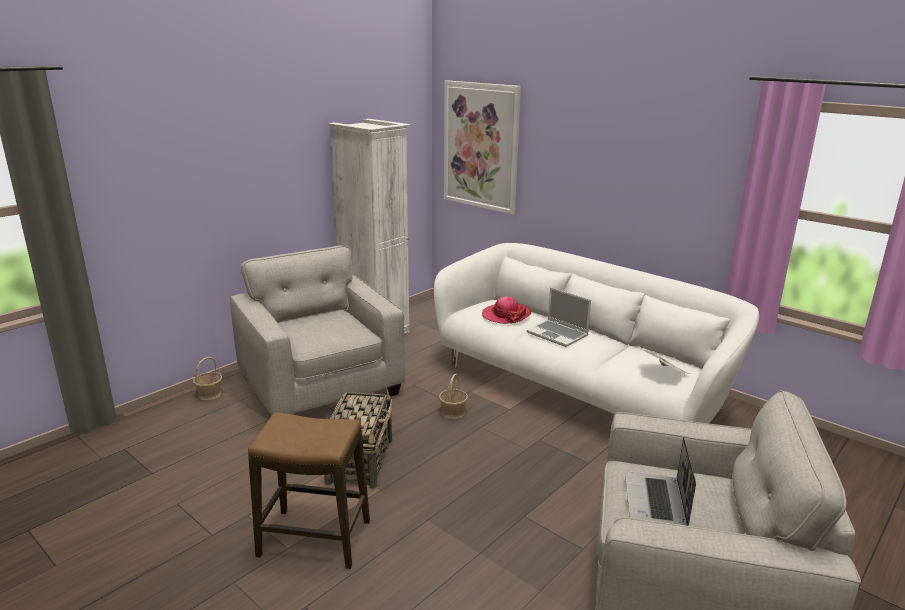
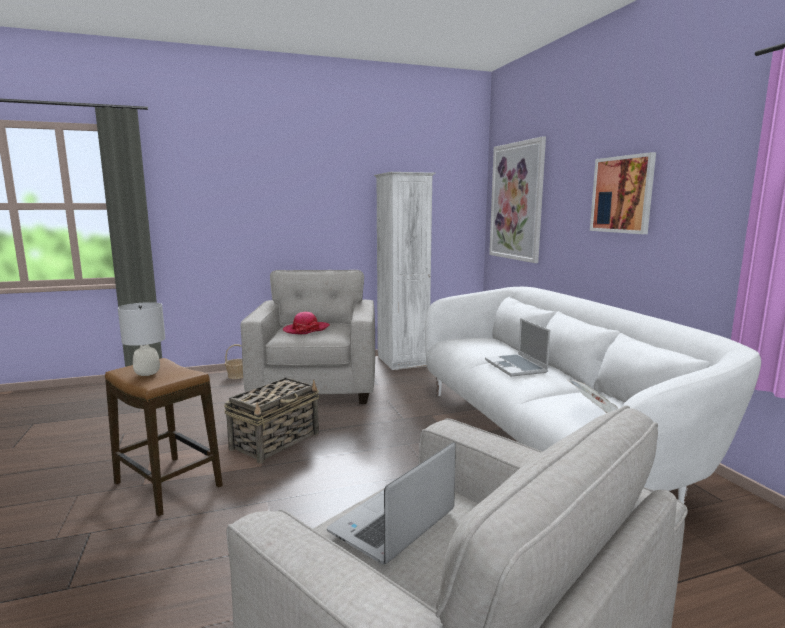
camera: 30 degrees right, 10 degrees down
basket [439,374,468,419] -> none
hat [482,296,531,324] -> hat moved to [283,312,330,334]
none -> grey table lamp [118,302,165,376]
none -> picture [590,152,656,234]

